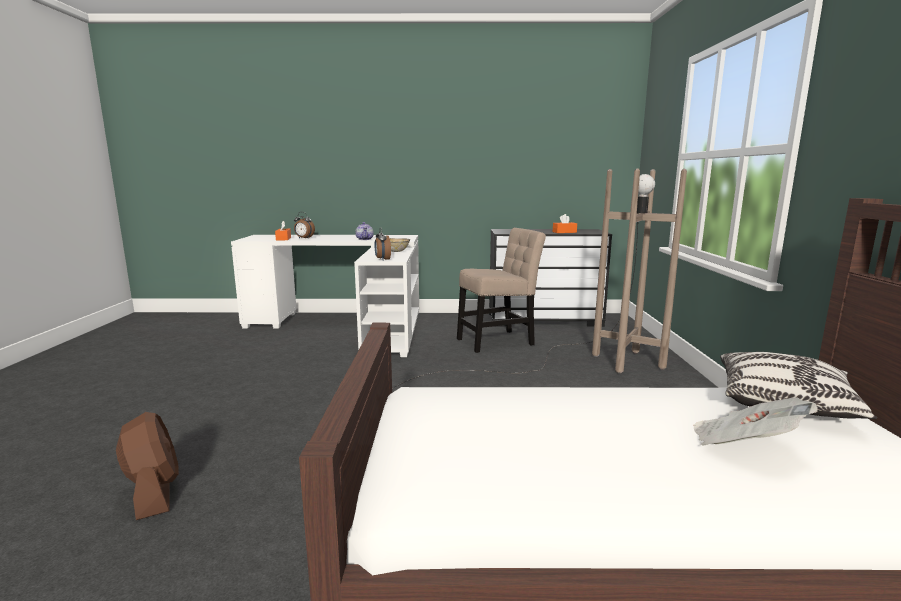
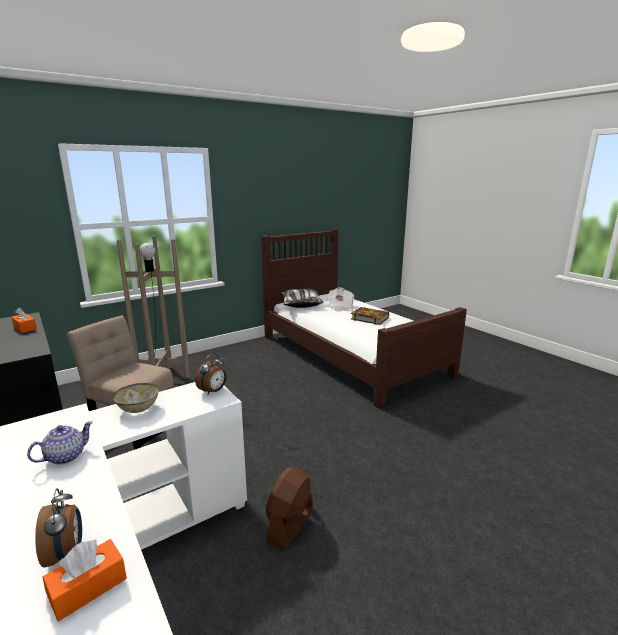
camera: 125 degrees left, 5 degrees up
brown fan [116,412,179,520] -> brown fan moved to [266,467,313,550]
none -> book [351,307,389,325]

